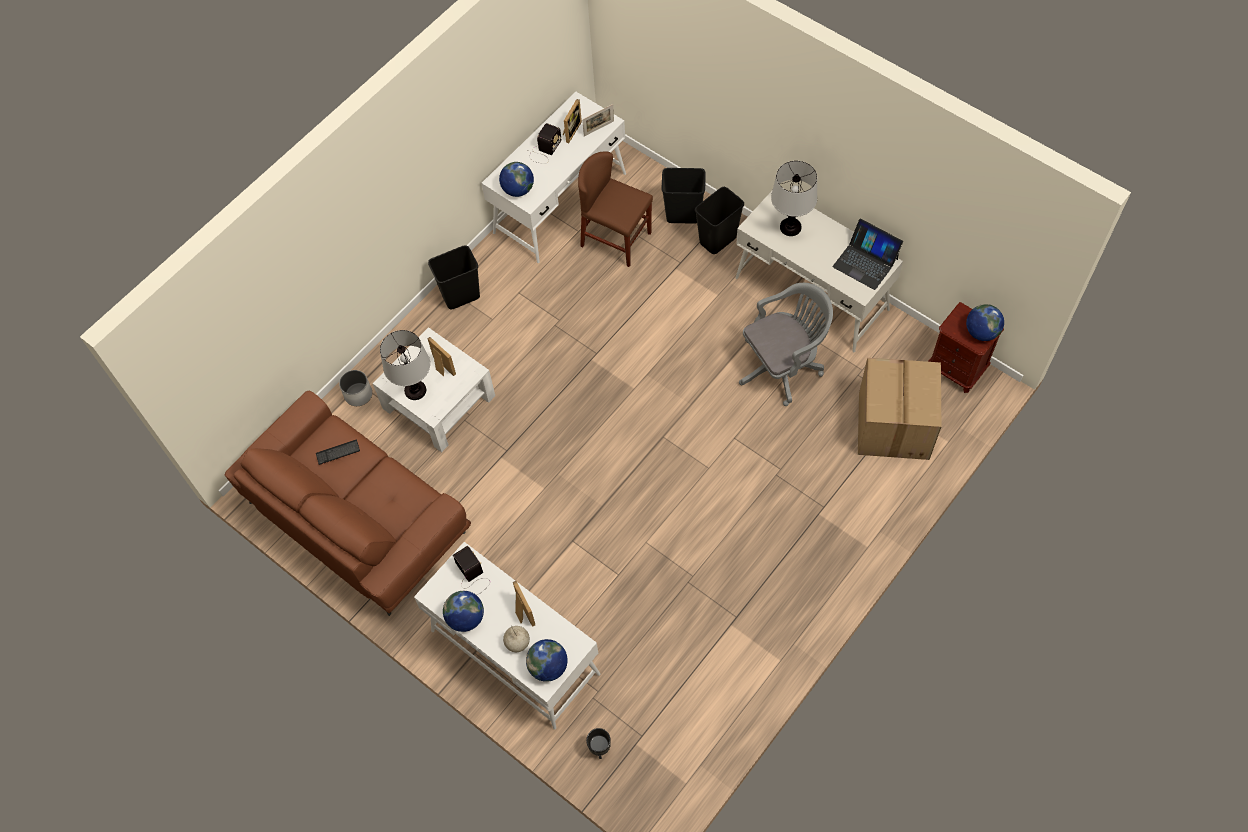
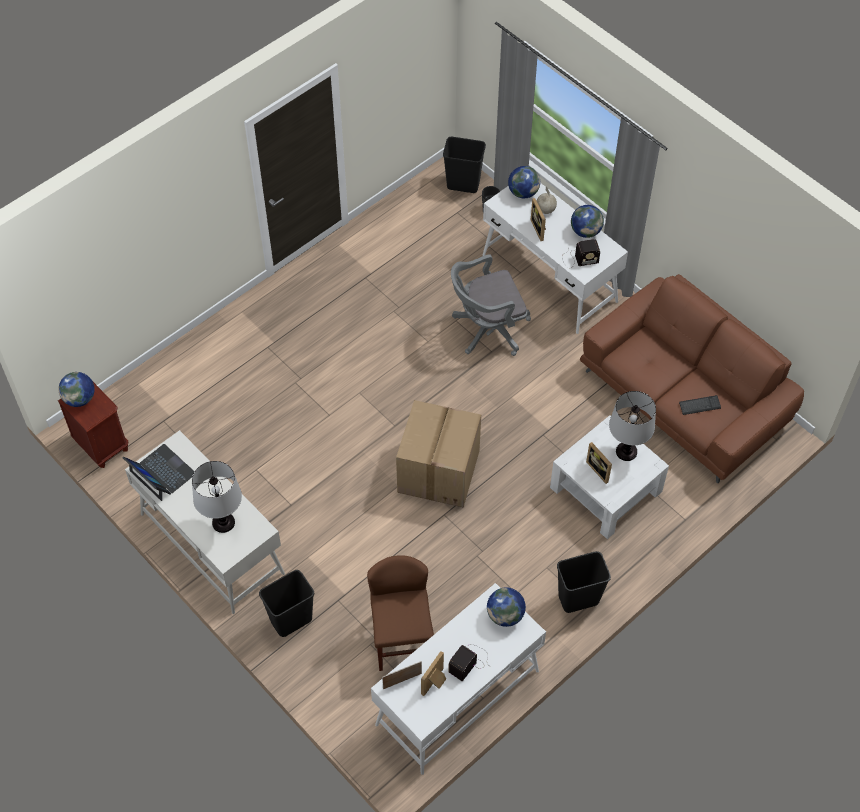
camera: 175 degrees left, 5 degrees down
white planter [339,370,372,406] -> none
radio [453,546,490,595] -> radio turned 75 degrees counterclockwise [562,239,600,268]
brown chair [578,151,653,267] -> brown chair turned 135 degrees counterclockwise [367,555,434,671]
black trash can [662,168,706,224] -> black trash can moved to [443,137,486,193]
grey office chair [739,283,833,406] -> grey office chair moved to [451,254,531,356]
cardboard box [858,358,942,460] -> cardboard box moved to [396,400,481,508]

